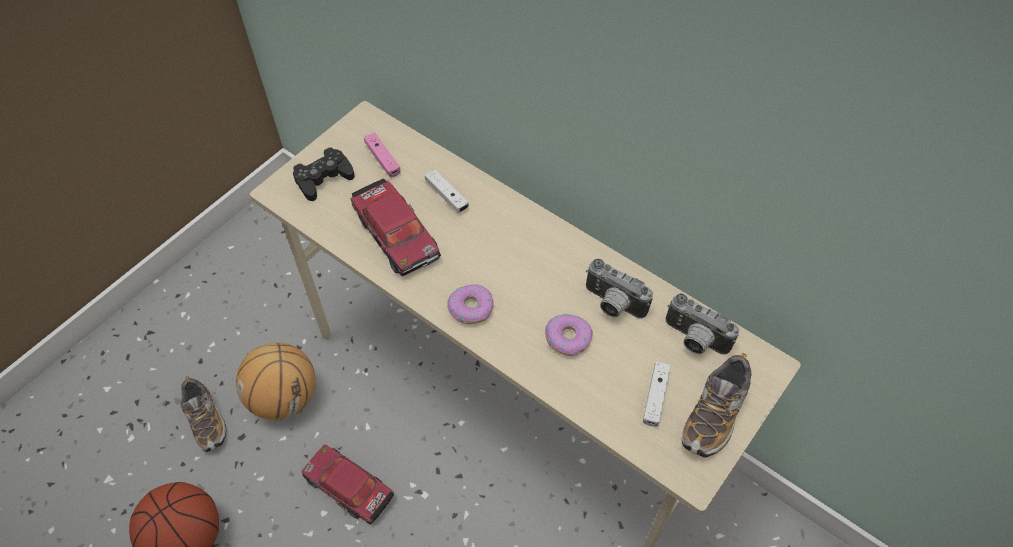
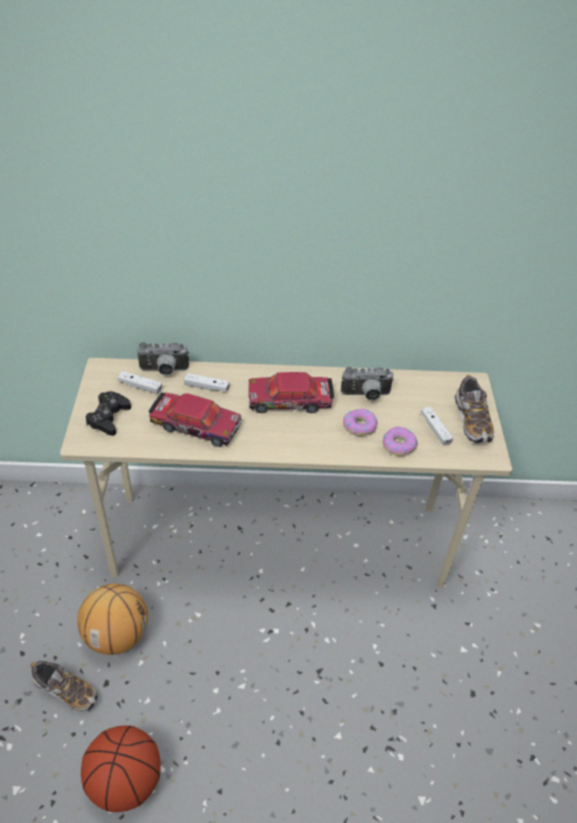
camera: 40 degrees left, 10 degrees down
toy car [301,444,394,524] -> toy car moved to [248,372,334,413]
pink game controller [364,133,401,178] -> white game controller [117,371,162,394]
donut [447,284,494,324] -> donut moved to [382,427,418,456]
camera [666,293,739,355] -> camera moved to [137,342,189,375]

